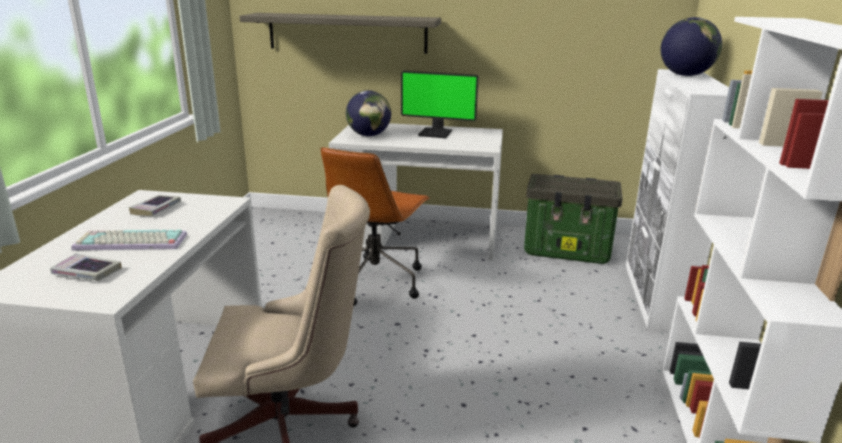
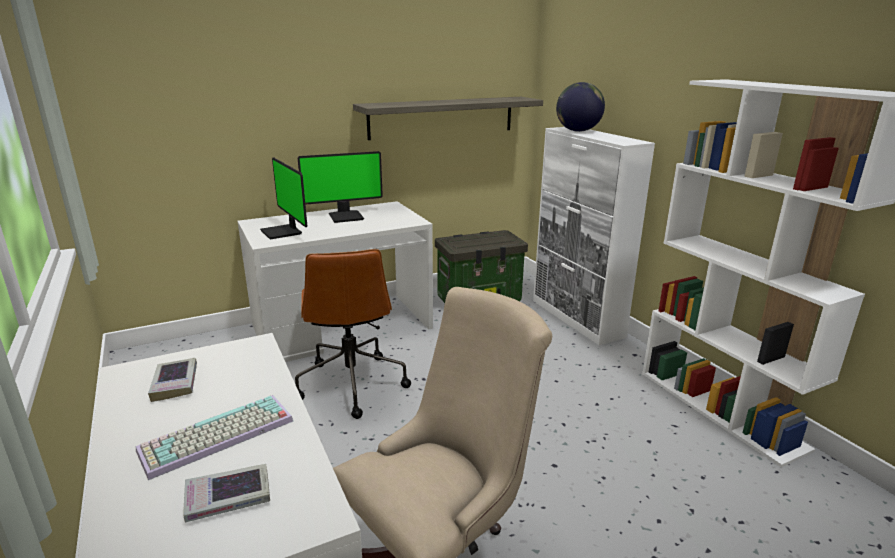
camera: 35 degrees left, 0 degrees up
shelf [240,13,441,54] -> shelf moved to [353,97,543,140]
globe [346,90,391,136] -> monitor [260,157,307,240]

